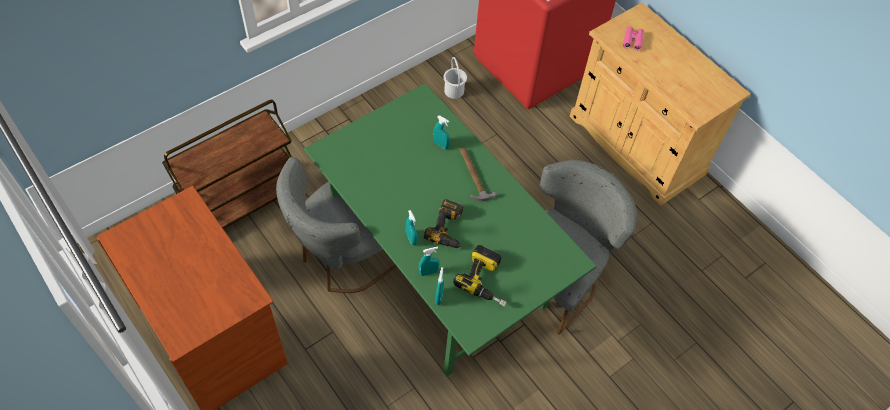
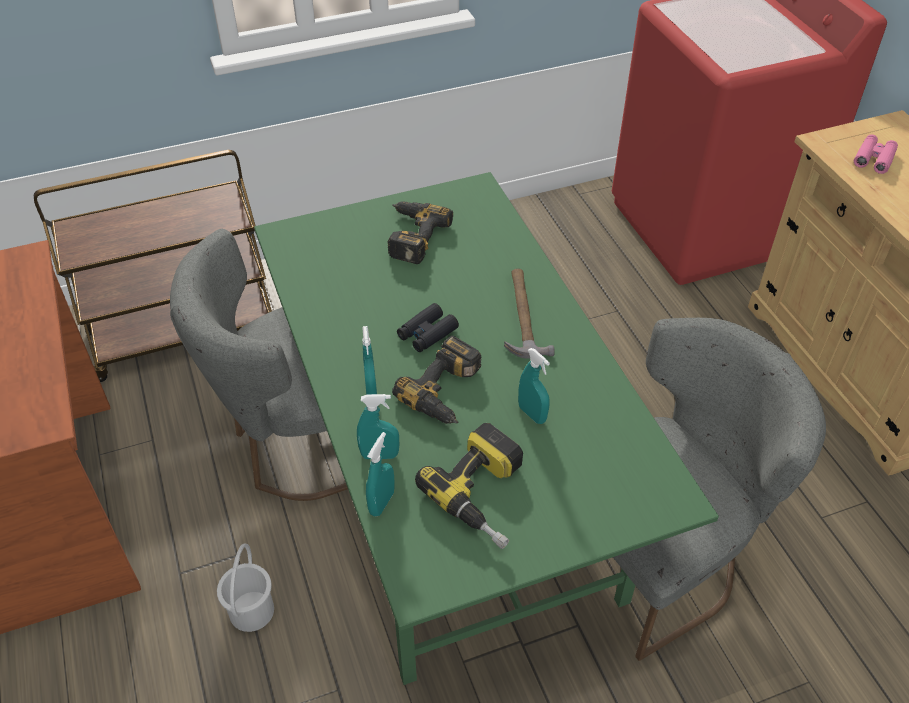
camera: 20 degrees right, 10 degrees down
turquoise spray bottle [433,115,450,149] -> turquoise spray bottle moved to [518,348,550,424]
white bucket [444,57,467,99] -> white bucket moved to [217,543,274,632]
none -> power drill [387,202,453,264]
none -> black binoculars [397,303,459,352]

